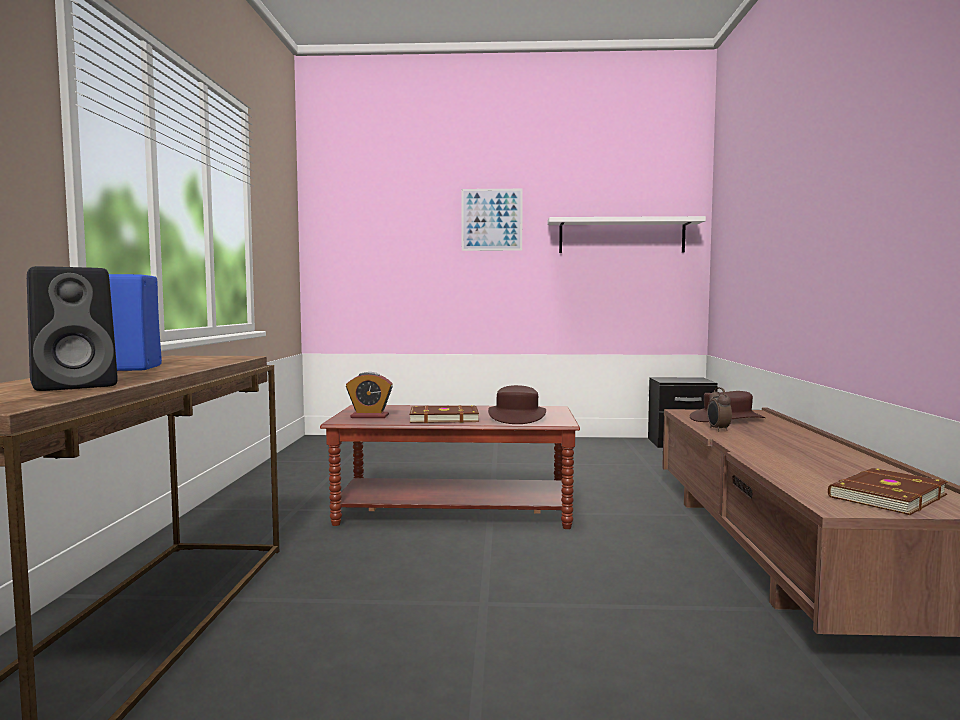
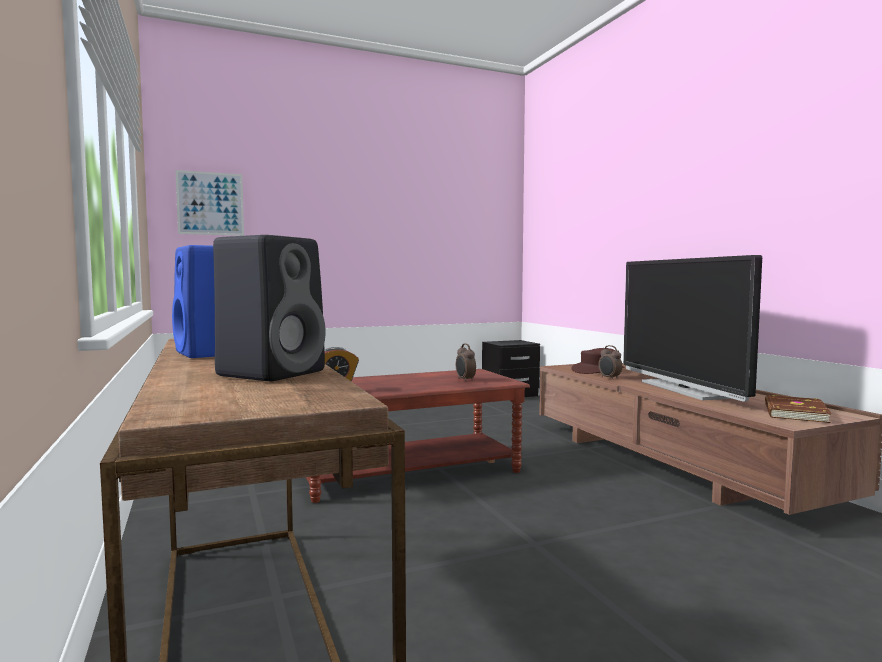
camera: 25 degrees left, 0 degrees up
brown book [410,405,479,423] -> none
picture [461,189,523,251] -> picture moved to [175,170,244,236]
brown hat [488,385,546,424] -> alarm clock [456,343,476,382]
white shelf [547,216,706,253] -> none
none -> television [623,255,762,402]

